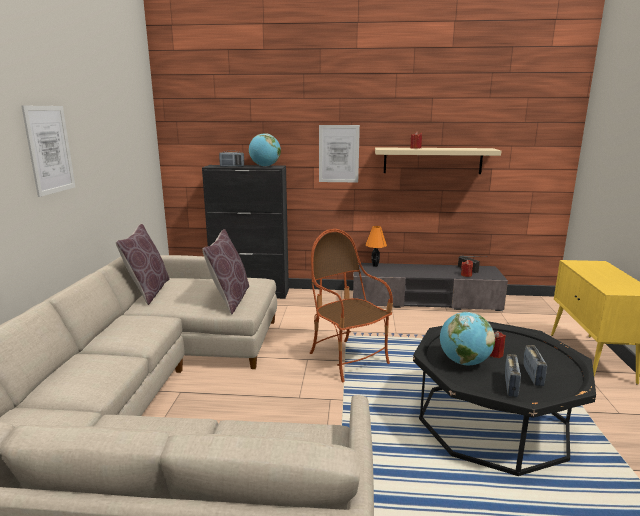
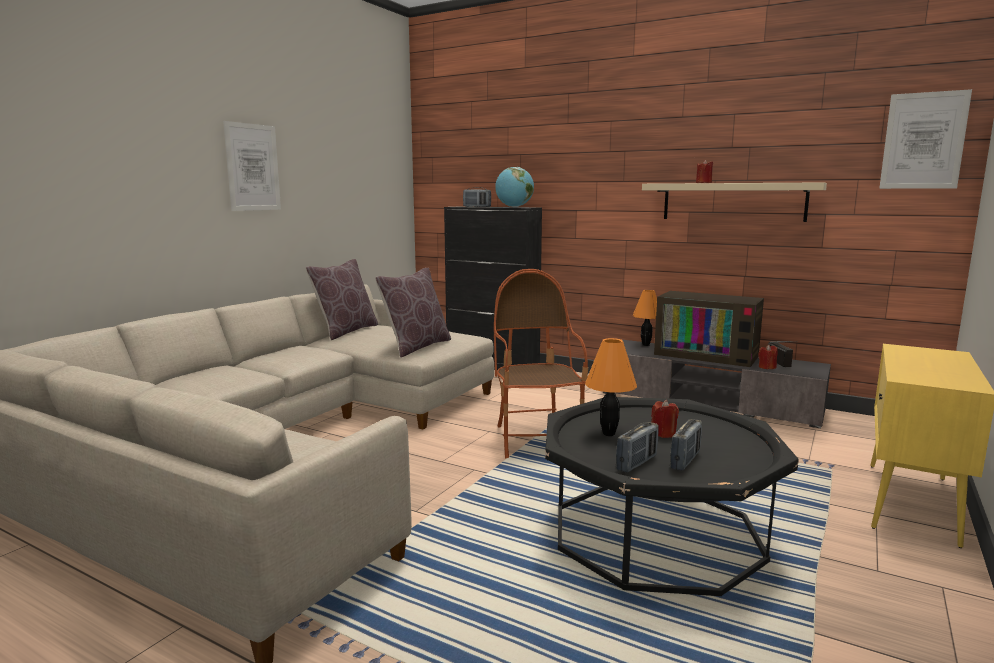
camera: 25 degrees right, 5 degrees down
picture [319,125,360,183] -> picture moved to [879,89,972,189]
globe [440,312,495,365] -> orange table lamp [585,338,637,436]
none -> television [654,291,764,367]

